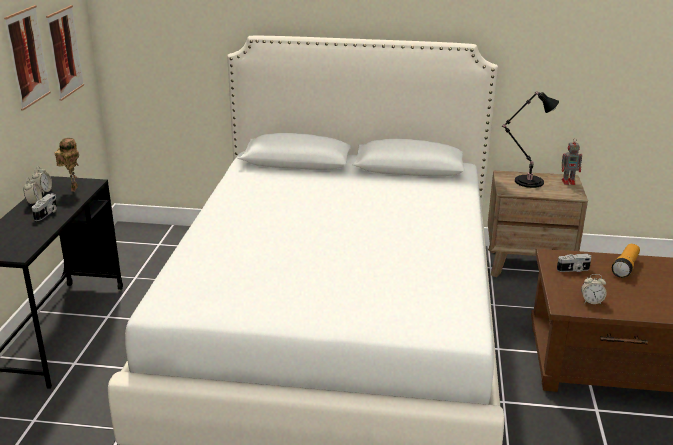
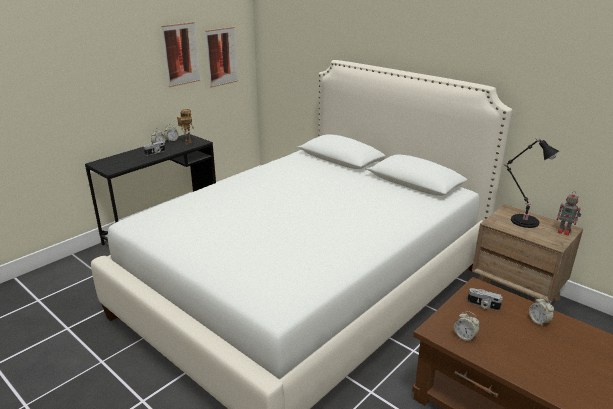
camera: 35 degrees right, 0 degrees up
flashlight [612,244,640,278] -> alarm clock [529,297,554,327]

